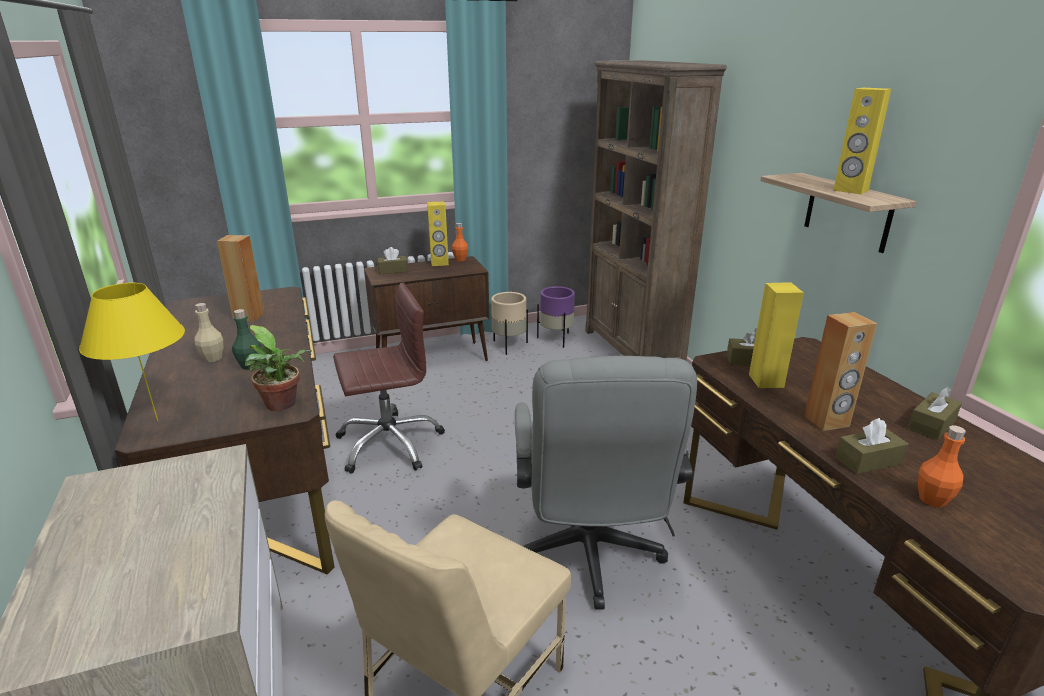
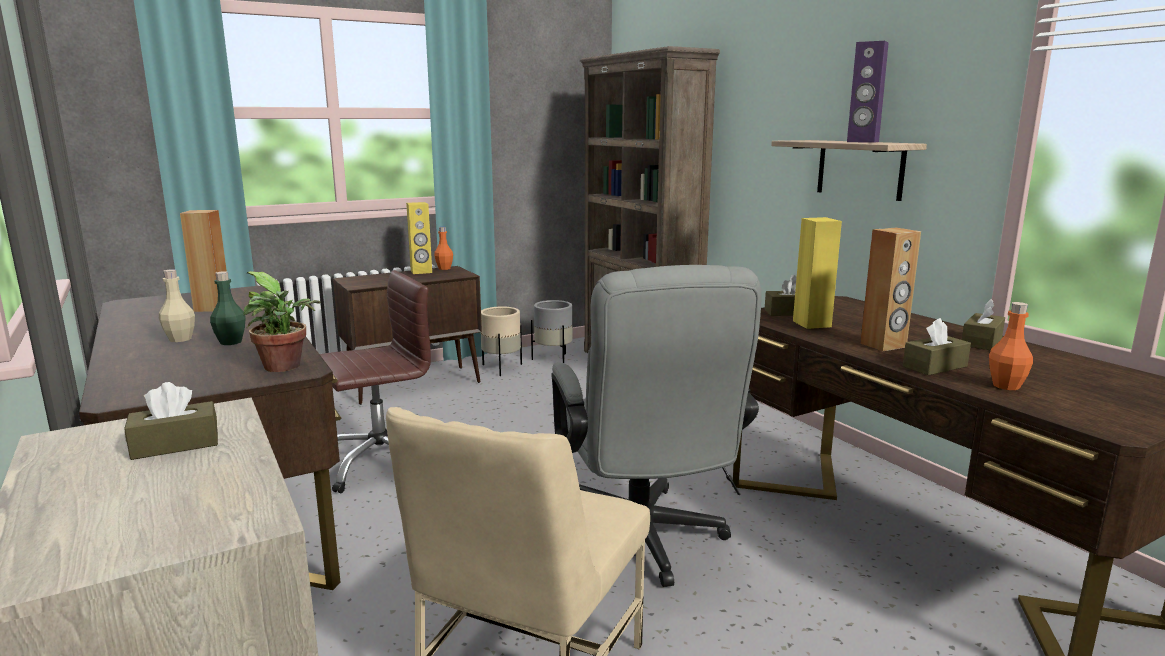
camera: 10 degrees left, 10 degrees down
yellow table lamp [79,283,185,421] -> none
brown tissue box [377,247,408,274] -> brown tissue box moved to [124,382,218,460]
purple planter [537,286,575,348] -> grey planter [531,300,573,363]
yellow speaker [833,88,891,194] -> purple speaker [847,41,889,143]

